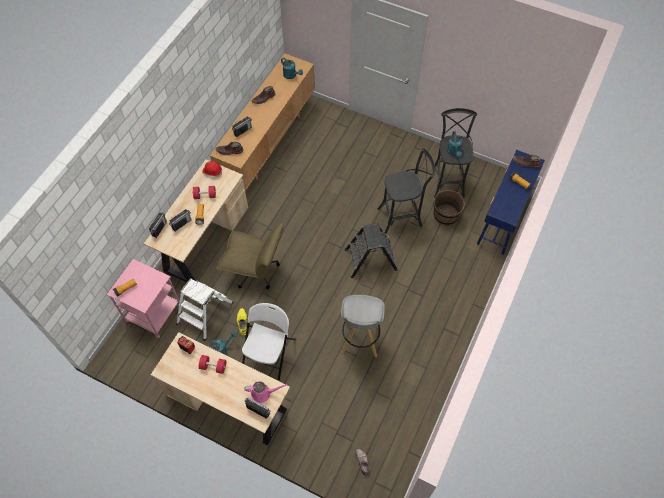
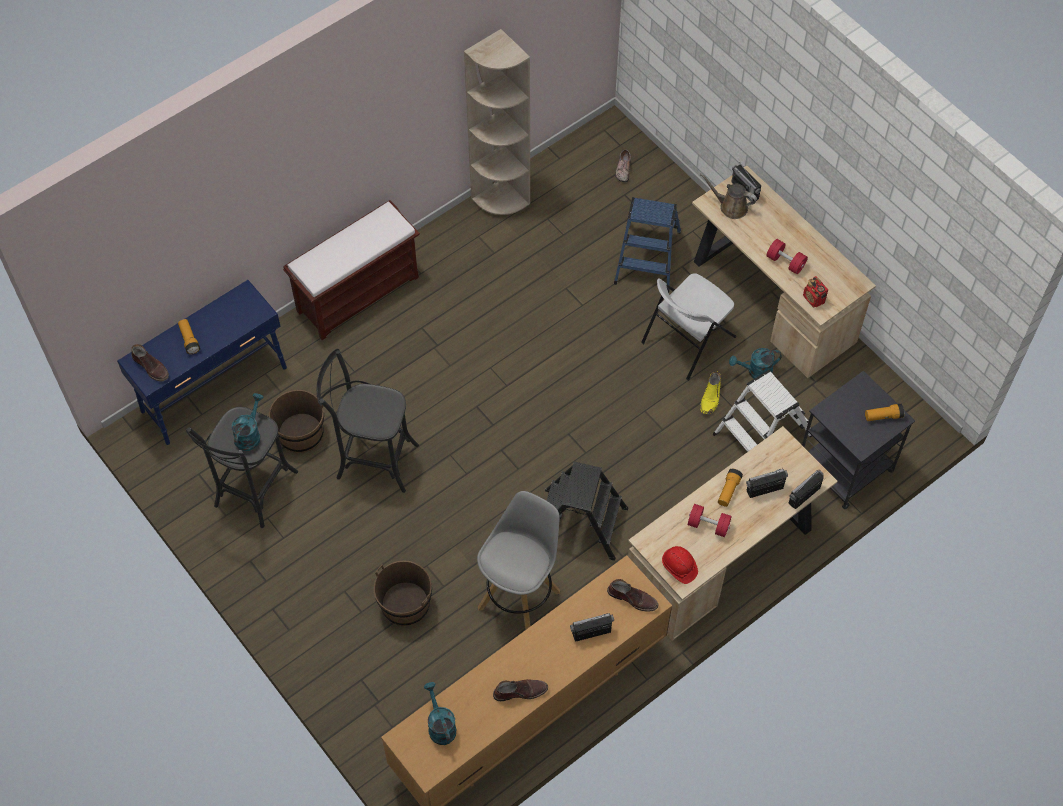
camera: 155 degrees left, 0 degrees up
pink cart [107,259,180,338] -> black cart [802,371,915,509]
beige office chair [216,223,284,289] -> none
pink watering can [244,381,287,403] -> brown watering can [700,174,757,219]
grey stool [341,295,385,358] -> grey stool moved to [477,491,561,630]
black step ladder [345,223,398,278] -> black step ladder moved to [545,462,629,561]
none -> brown bench [283,200,420,340]
none -> brown bucket [374,561,432,626]
none -> beige bookcase [464,29,530,215]
none -> blue step ladder [614,197,681,293]

